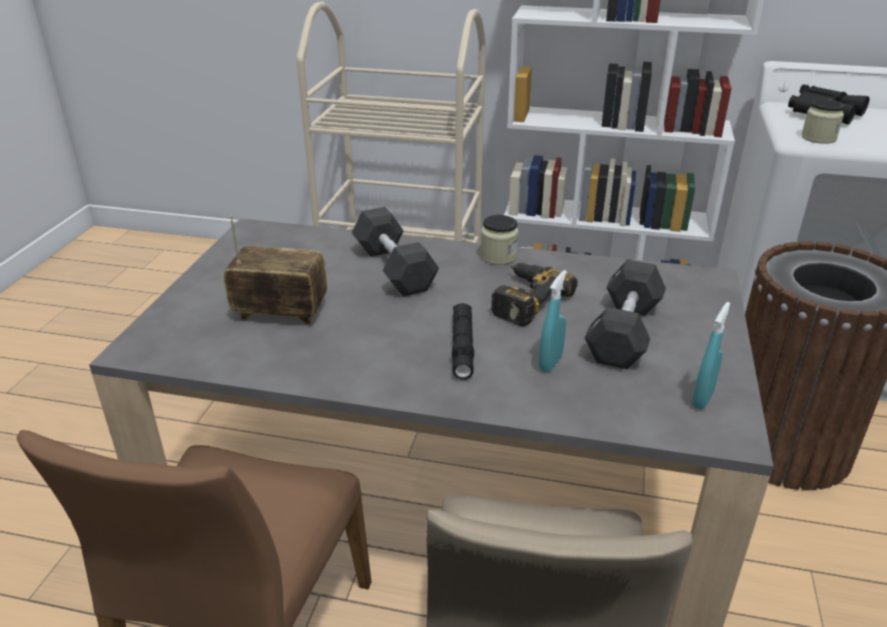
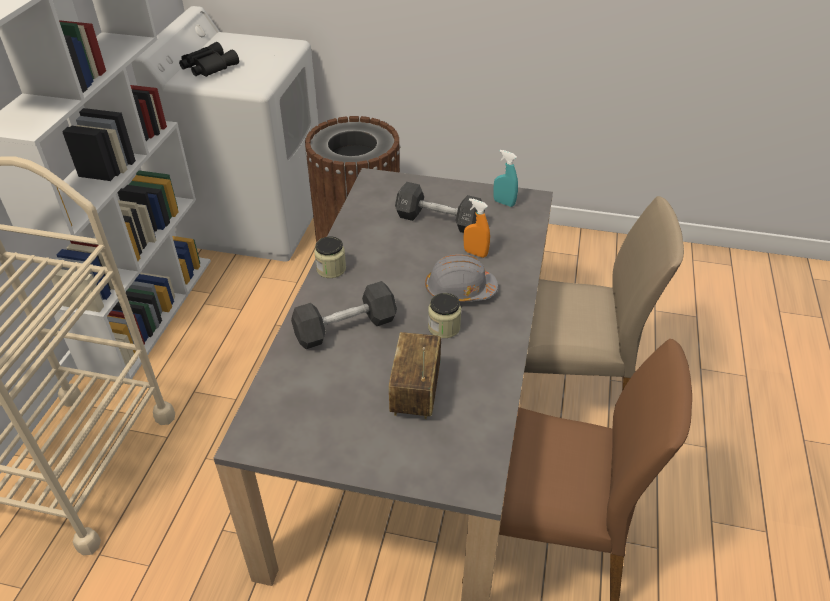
camera: 90 degrees left, 10 degrees up
black flashlight [452,303,474,380] -> grey hard hat [425,254,498,303]
power drill [491,263,578,326] -> none
turquoise spray bottle [539,270,567,372] -> orange spray bottle [464,198,490,258]
jar [801,99,845,144] -> jar moved to [428,293,461,338]

